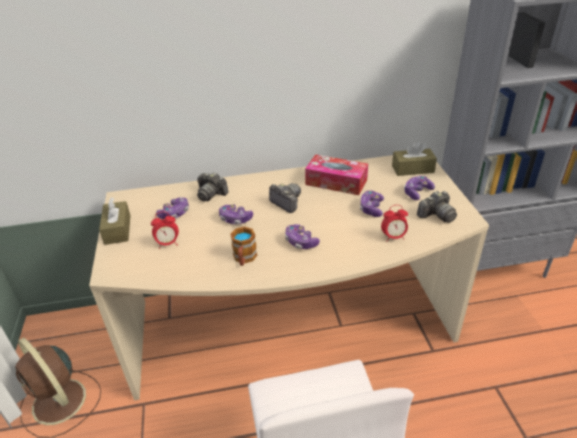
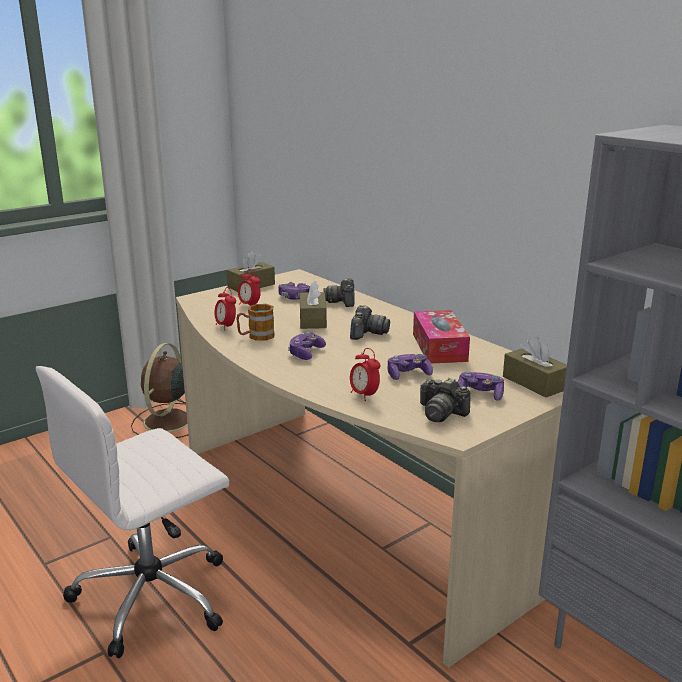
camera: 60 degrees right, 15 degrees down
game controller [219,204,253,224] -> brown tissue box [300,280,327,329]
none -> alarm clock [215,287,236,331]

